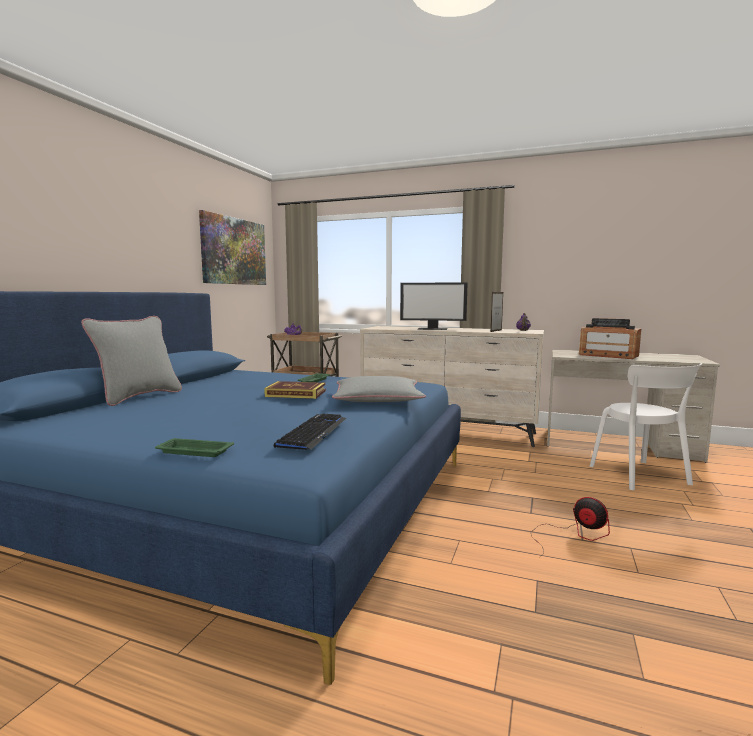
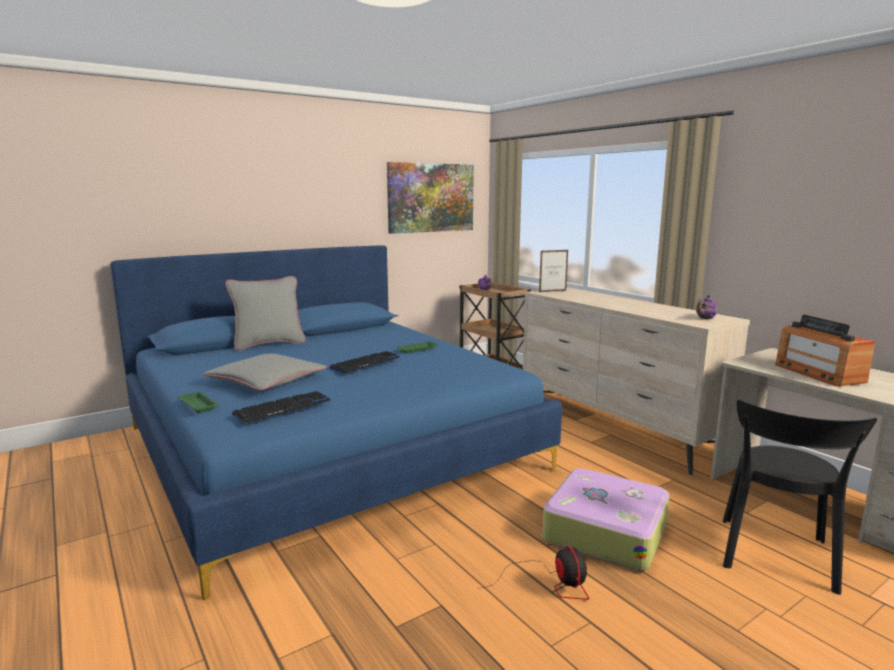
camera: 35 degrees right, 5 degrees up
book [264,381,326,399] -> keyboard [330,351,400,373]
grey pillow [332,376,426,402] -> grey pillow moved to [203,354,327,390]
monitor [400,282,468,330] -> none
picture frame [491,292,503,332] -> picture frame moved to [539,250,568,292]
white chair [590,363,702,490] -> black chair [723,400,877,595]
none -> suitcase [542,468,670,571]

